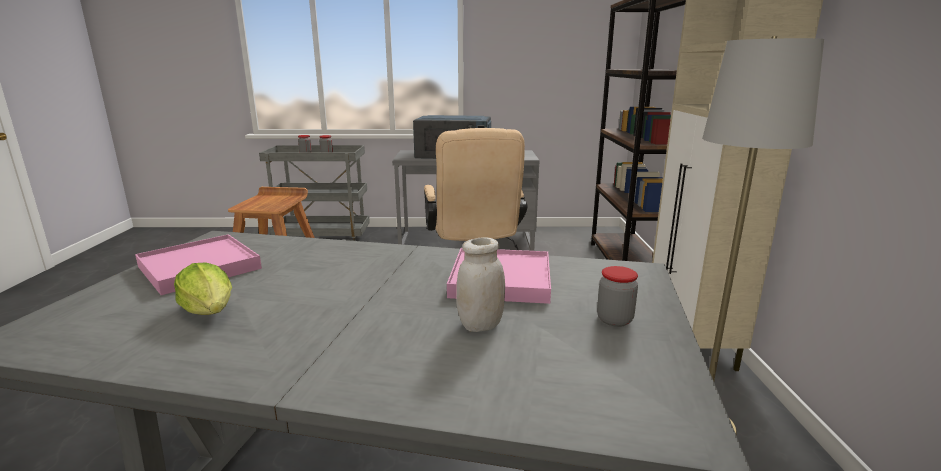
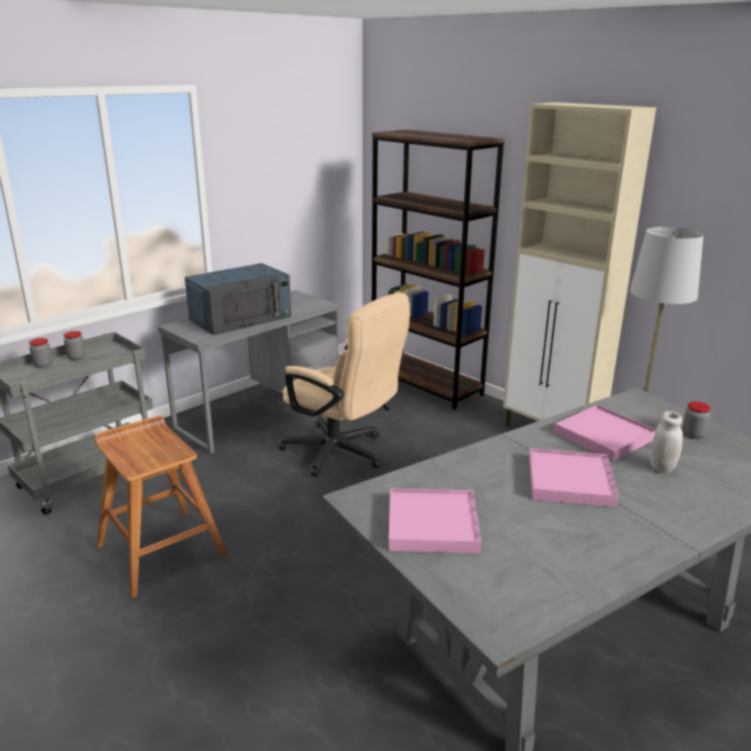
camera: 45 degrees left, 5 degrees up
lettuce [174,262,232,315] -> none
none -> pink tray [529,448,619,507]

